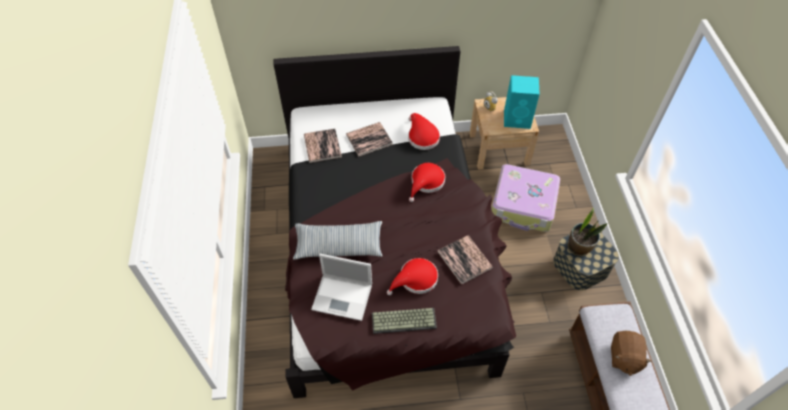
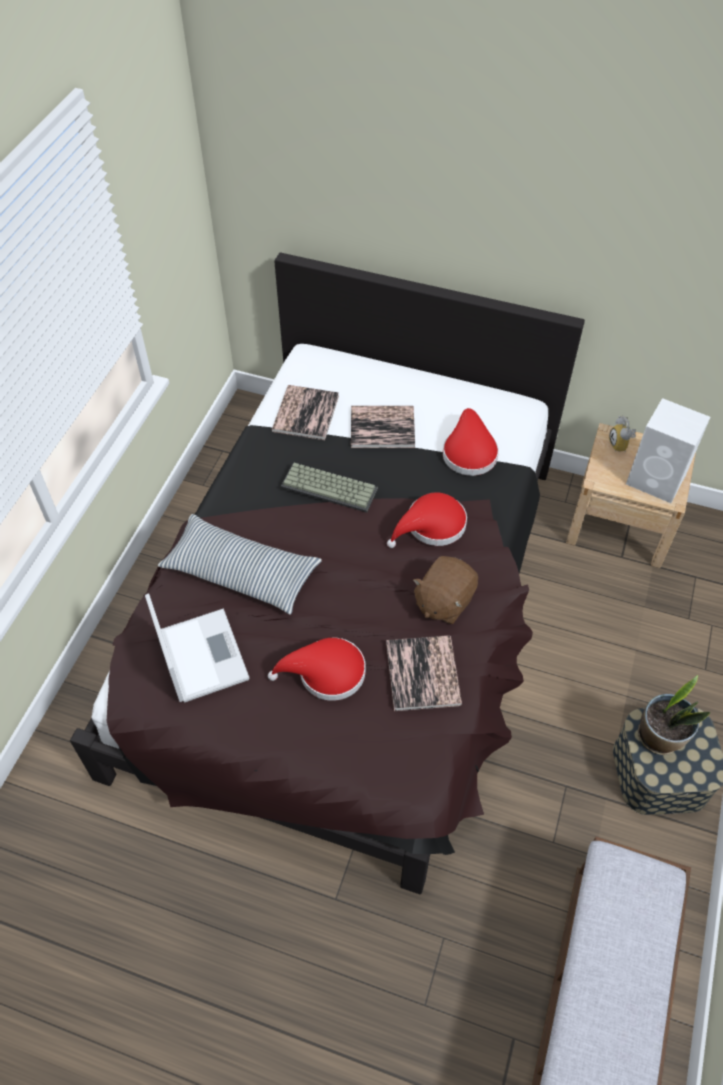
camera: 25 degrees right, 0 degrees up
laptop [311,254,372,321] -> laptop turned 150 degrees counterclockwise [145,593,250,703]
keyboard [372,308,437,334] -> keyboard moved to [281,463,378,513]
suitcase [491,164,560,232] -> none
turquoise speaker [504,75,540,129] -> white speaker [626,398,710,503]
brown plush toy [611,331,652,376] -> brown plush toy moved to [413,556,478,624]

